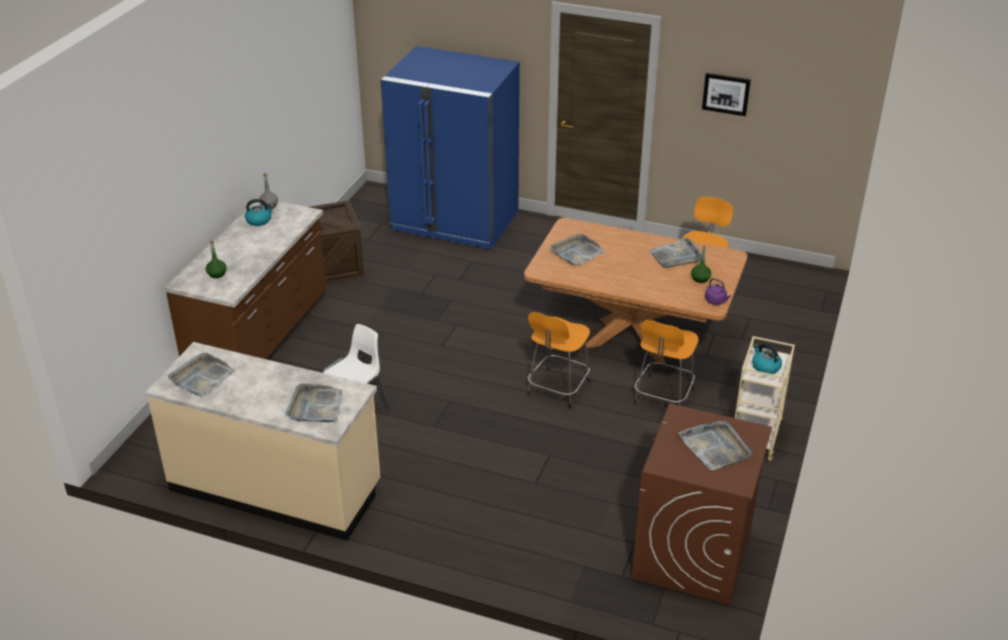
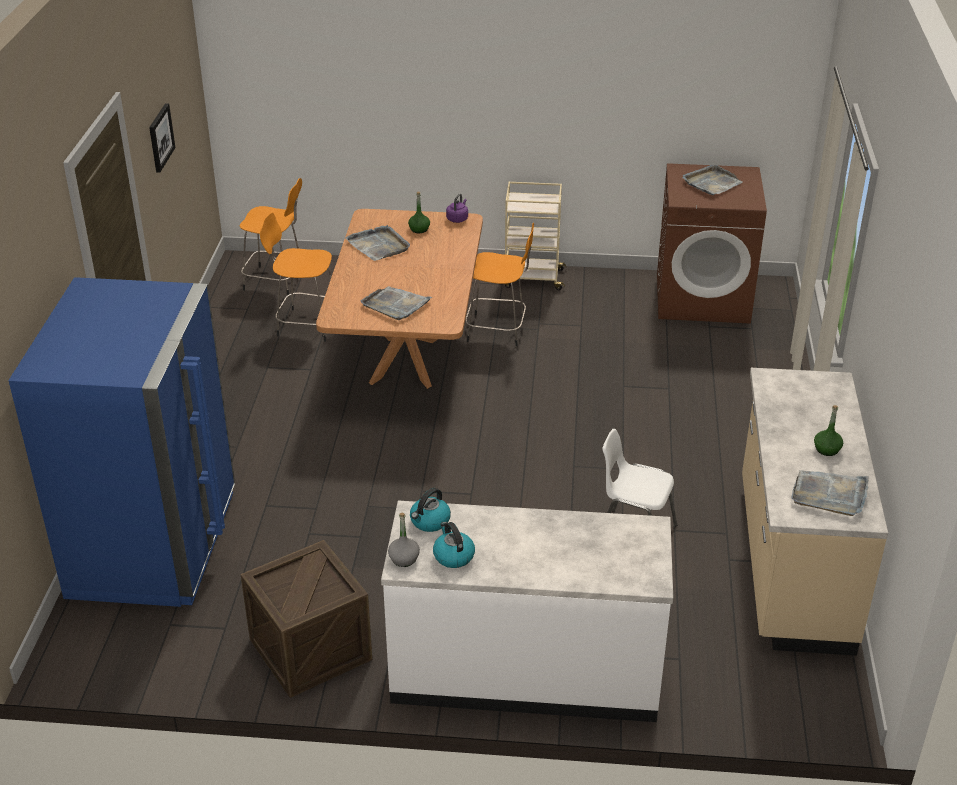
camera: 105 degrees left, 0 degrees up
brown counter [165,198,326,359] -> white counter [381,501,673,722]
green bottle [206,240,227,278] -> green bottle moved to [814,405,843,456]
grey tray [285,383,342,422] -> none
orange stool [527,312,590,410] -> orange stool moved to [240,178,302,295]
kettle [752,343,782,374] -> kettle moved to [410,488,451,532]

